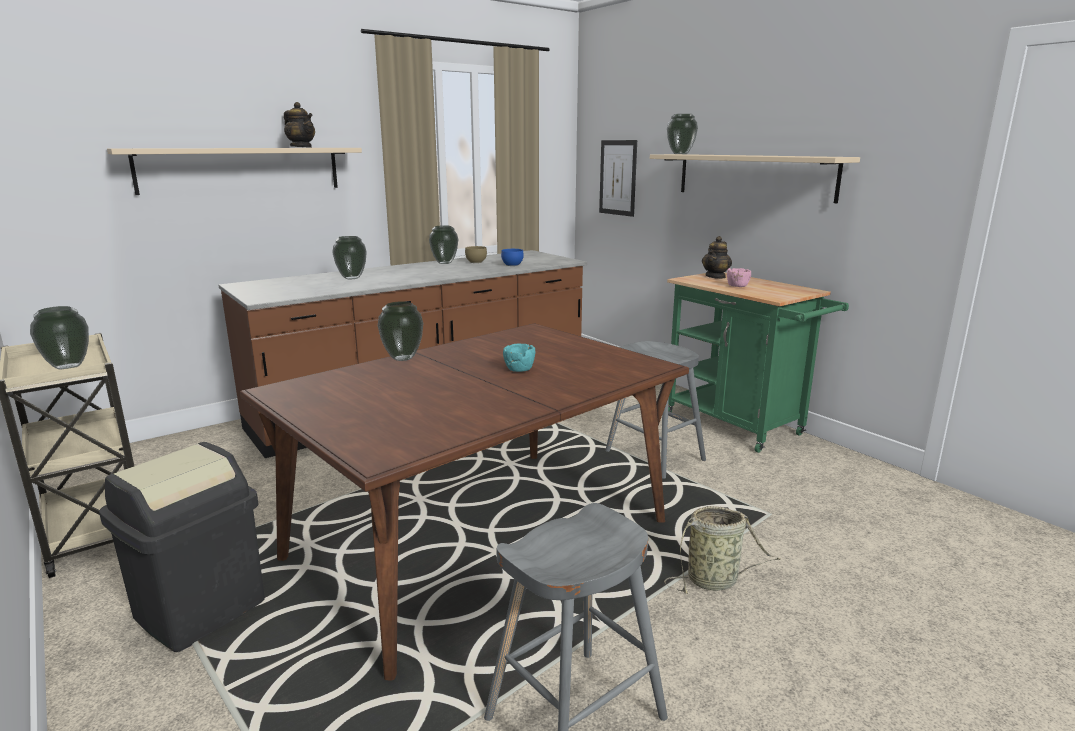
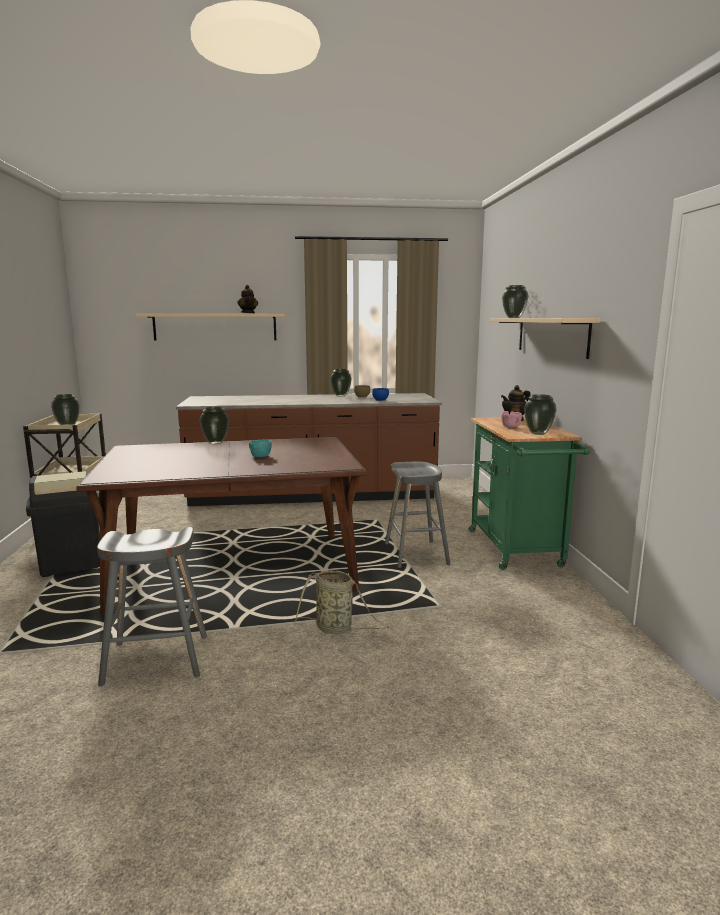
camera: 30 degrees right, 5 degrees down
vase [332,236,367,279] -> vase moved to [524,394,556,435]
picture [599,140,637,217] -> none

